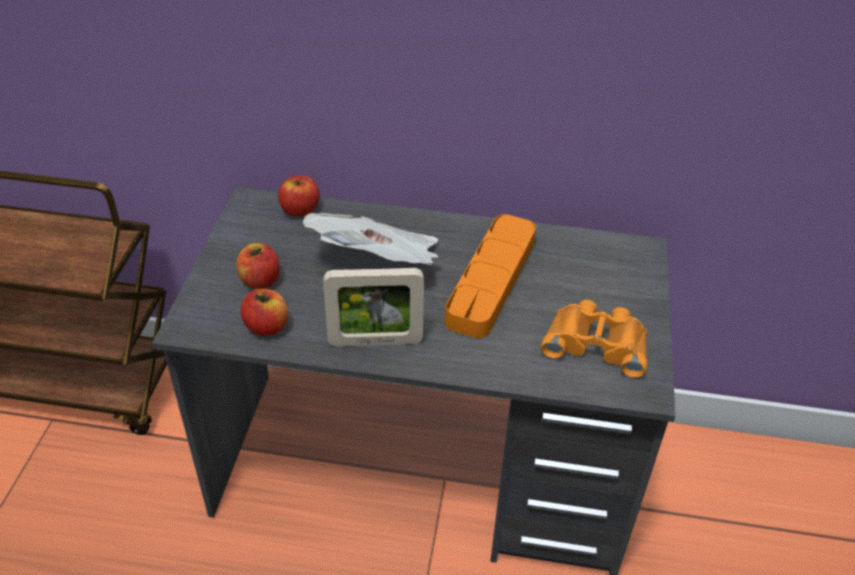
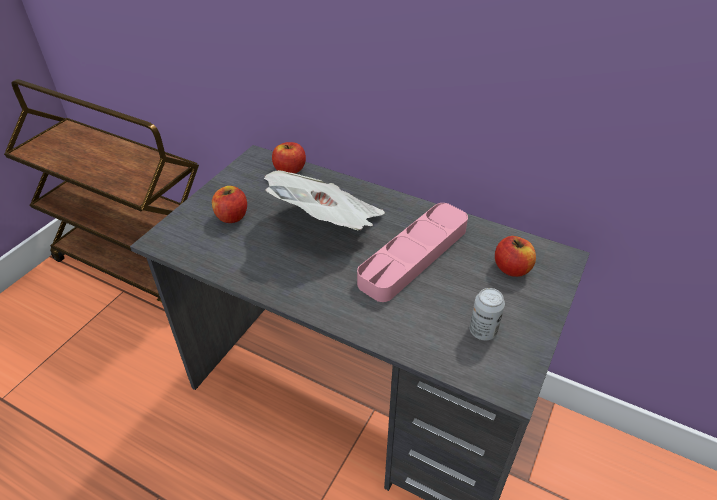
camera: 20 degrees right, 0 degrees up
apple [241,289,288,336] -> apple moved to [495,236,536,277]
picture frame [323,268,424,347] -> none
orange tray [445,214,536,338] -> pink tray [357,203,468,302]
orange binoculars [541,300,648,378] -> can [470,288,505,340]

